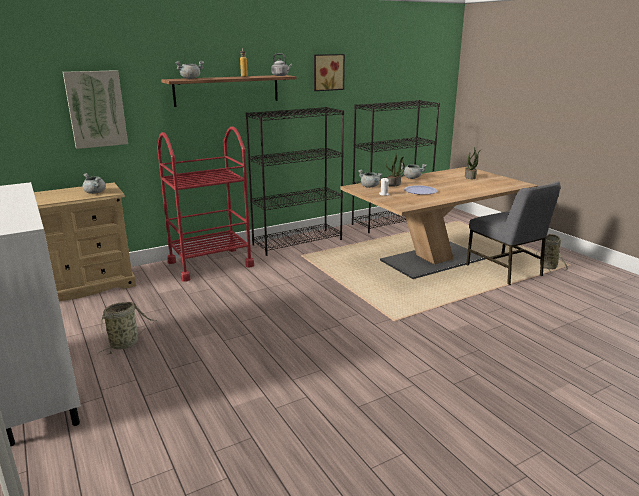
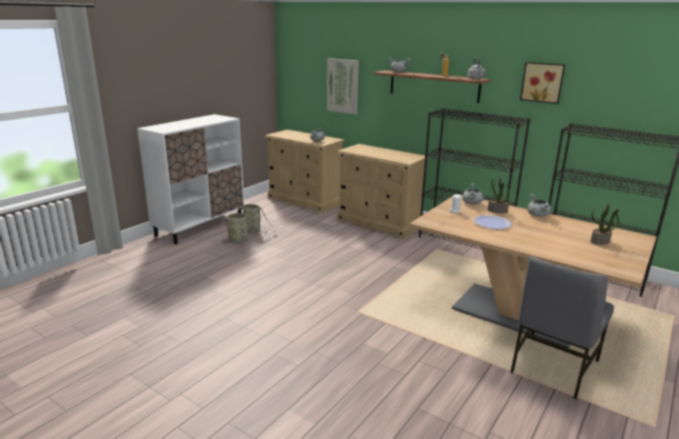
camera: 65 degrees right, 0 degrees up
red cart [157,127,254,282] -> beige dresser [337,144,429,239]
basket [536,234,568,273] -> basket moved to [218,213,266,244]

